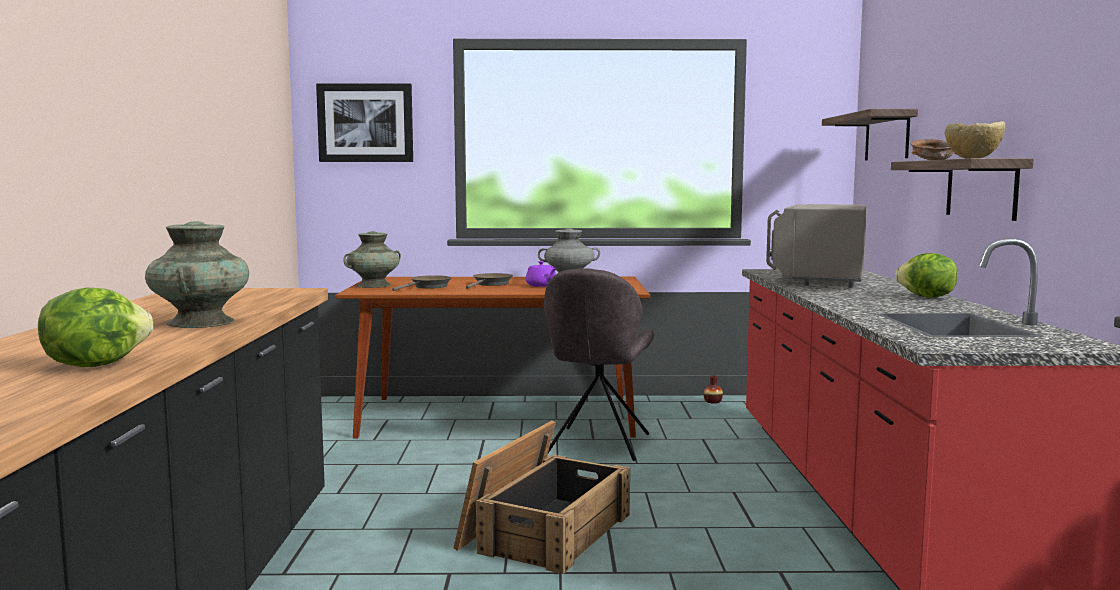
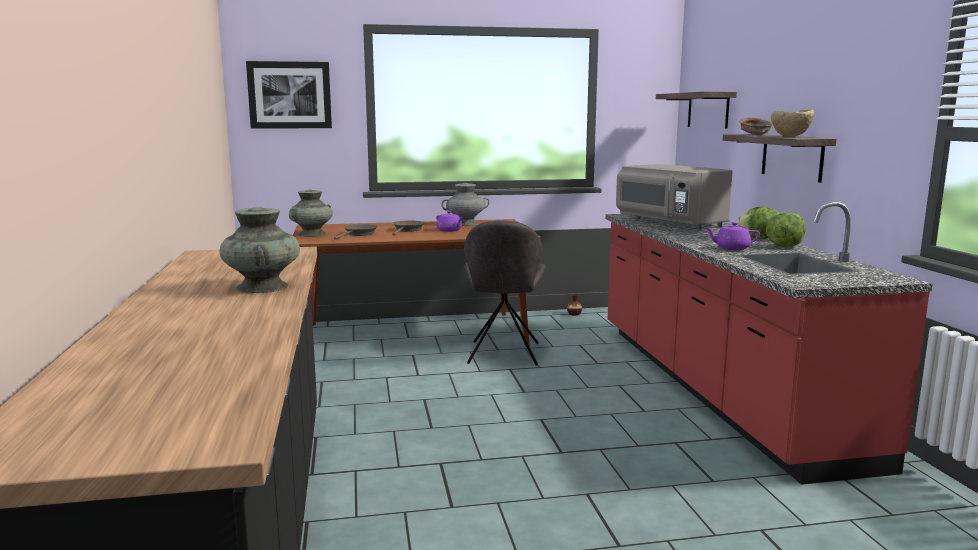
camera: 10 degrees left, 5 degrees up
lettuce [38,288,153,367] -> lettuce moved to [766,213,805,247]
crate [453,421,630,574] -> none
grey microwave [766,204,867,288] -> grey microwave turned 45 degrees counterclockwise [616,164,733,229]
none -> purple teapot [705,222,760,250]

